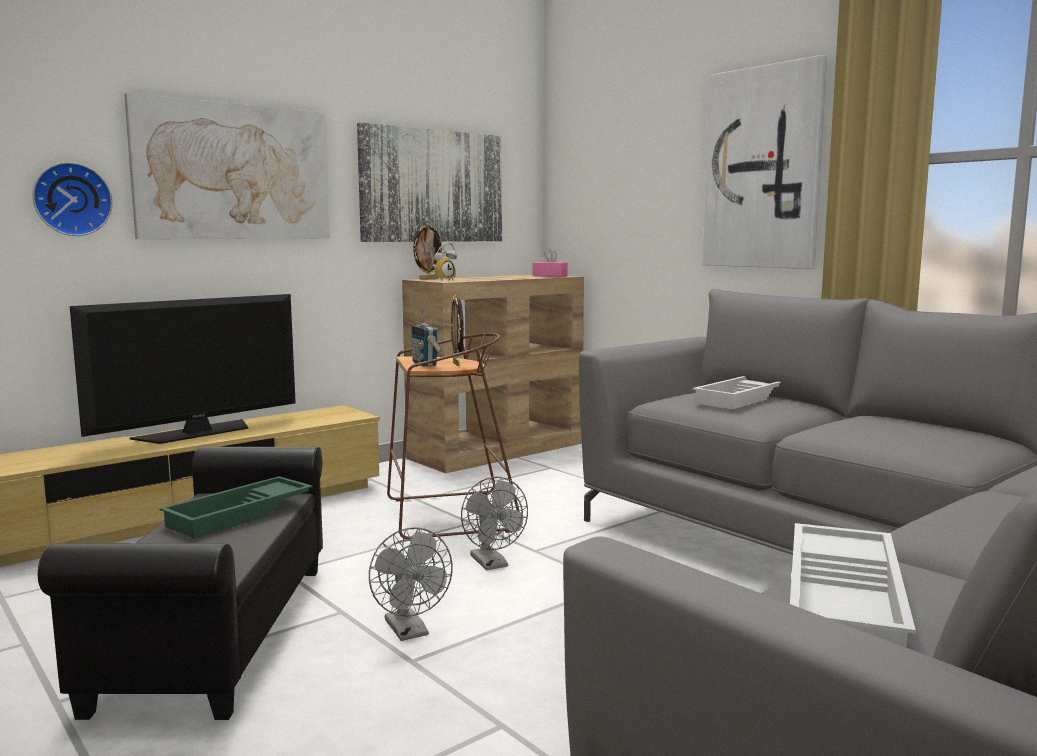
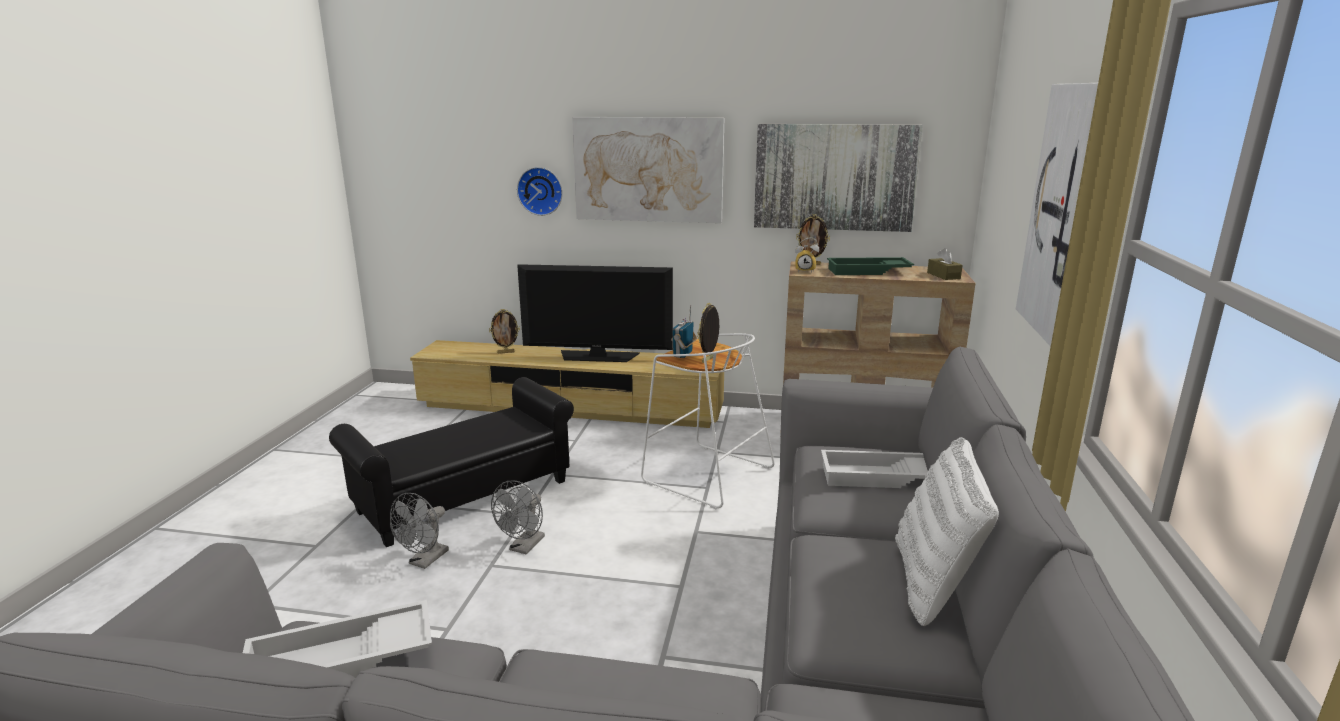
camera: 50 degrees right, 10 degrees up
green tray [159,476,313,538] -> green tray moved to [827,257,914,275]
brown stool [387,333,520,541] -> white stool [641,333,775,509]
grey fan [461,477,528,570] -> grey fan moved to [390,493,449,569]
pink tissue box [532,249,568,277] -> brown tissue box [927,248,963,280]
none -> picture frame [489,309,520,354]
none -> white pillow [895,437,999,626]

